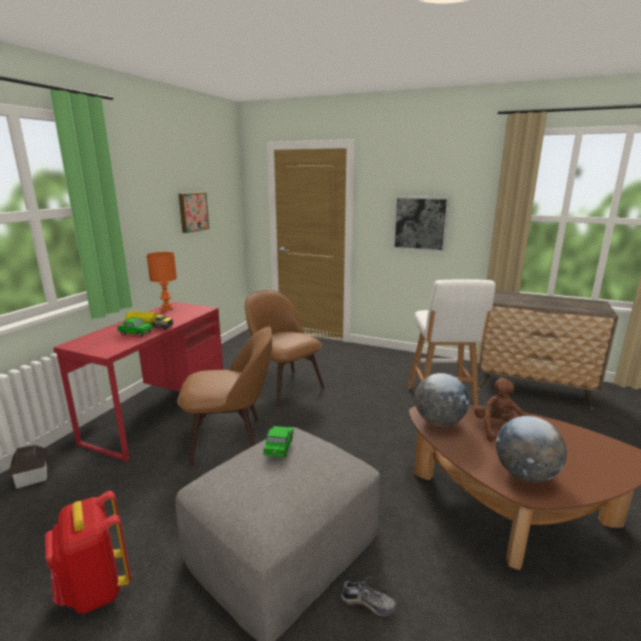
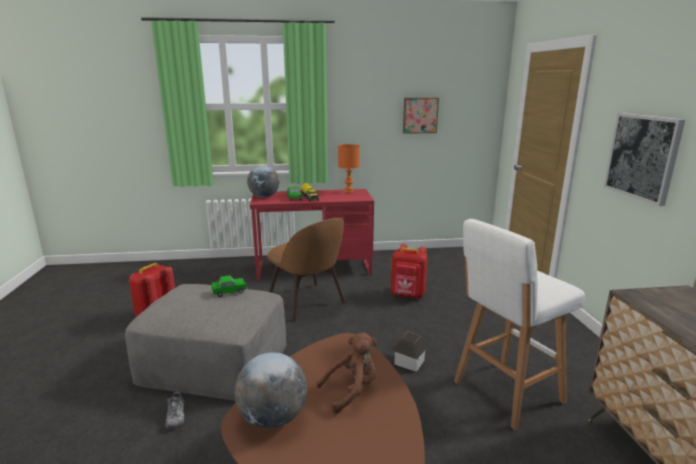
camera: 60 degrees right, 0 degrees up
toy house [8,445,47,489] -> toy house moved to [391,331,429,372]
brown chair [245,290,324,408] -> red backpack [391,244,427,299]
globe [415,373,469,426] -> globe moved to [247,166,280,198]

